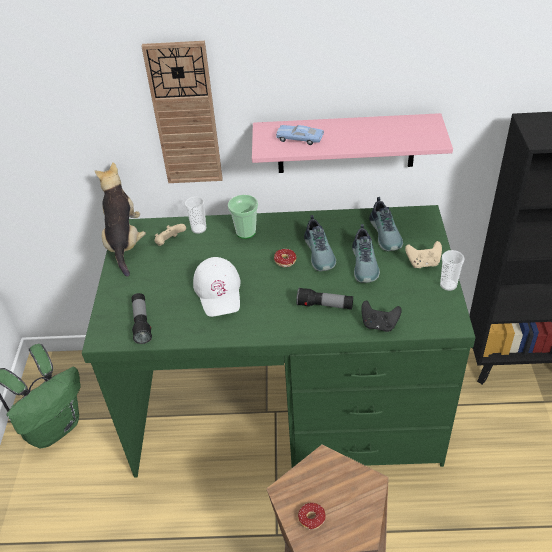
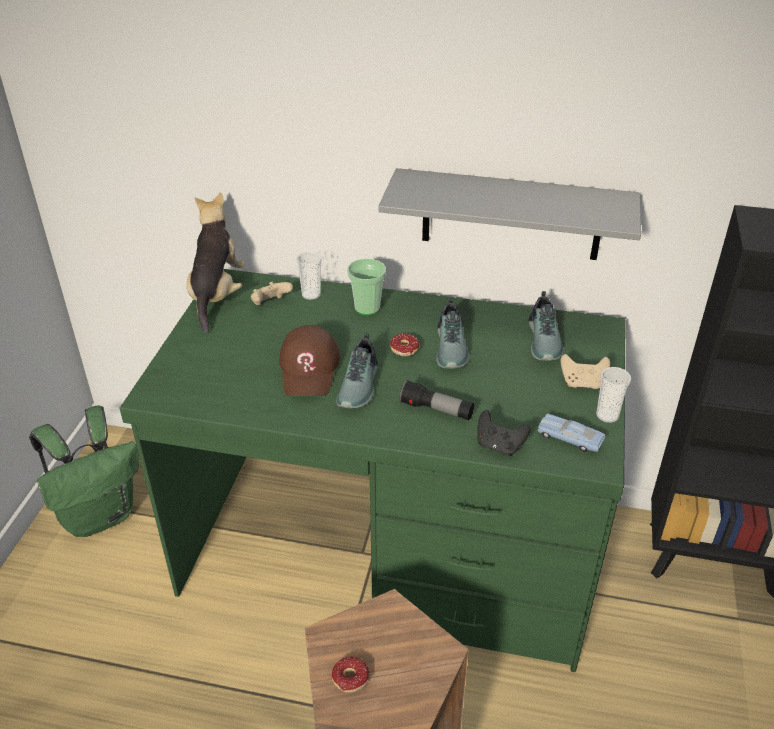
camera: 10 degrees right, 5 degrees down
flashlight [131,293,152,344] -> none
wall clock [141,41,223,183] -> none
white cap [193,257,240,317] -> brown cap [279,325,340,396]
pink shelf [252,113,453,173] -> grey shelf [378,168,641,260]
blue toy car [276,125,324,145] -> blue toy car moved to [538,414,605,452]
shoe [352,224,380,283] -> shoe moved to [336,333,378,408]

